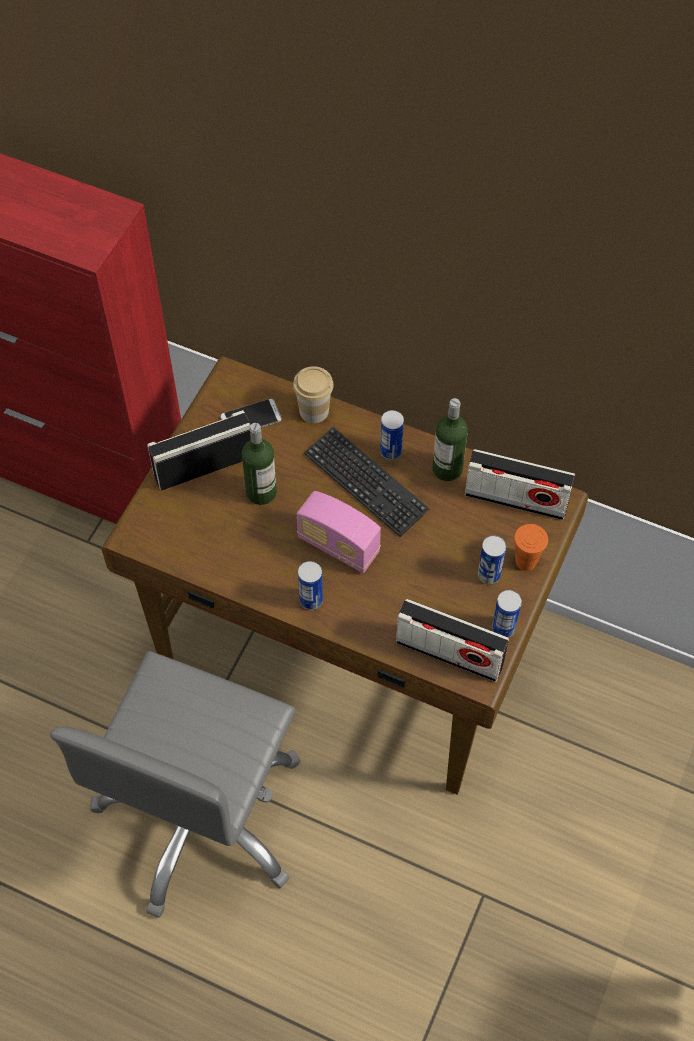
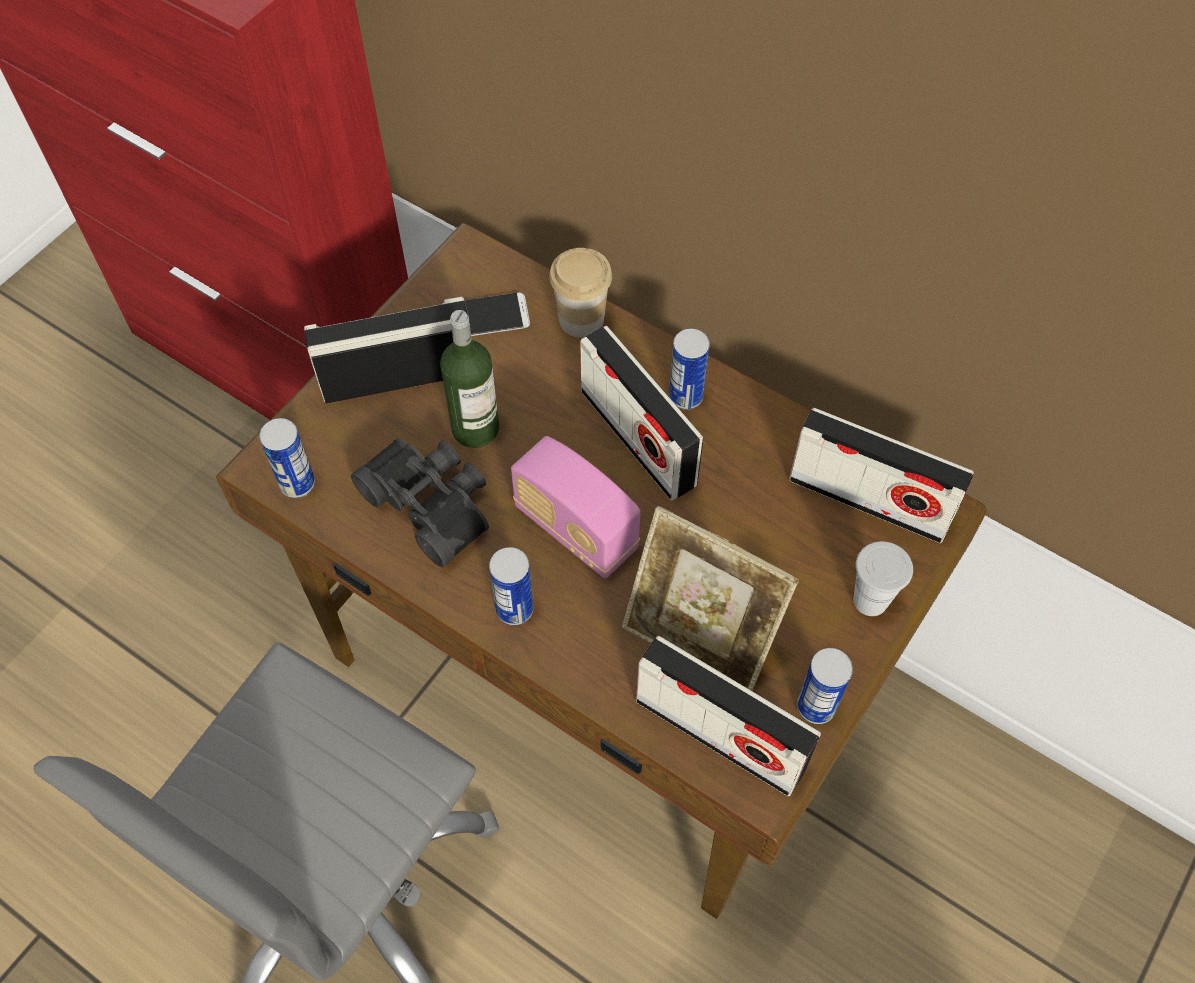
camera: 10 degrees right, 0 degrees up
keyboard [304,427,430,537] -> radio [580,326,703,500]
bottle [432,398,468,481] -> none
can [478,536,506,585] -> can moved to [259,418,315,498]
orange cup [514,524,548,571] -> white cup [853,541,913,616]
none -> black binoculars [351,438,489,567]
none -> picture frame [622,506,799,691]

